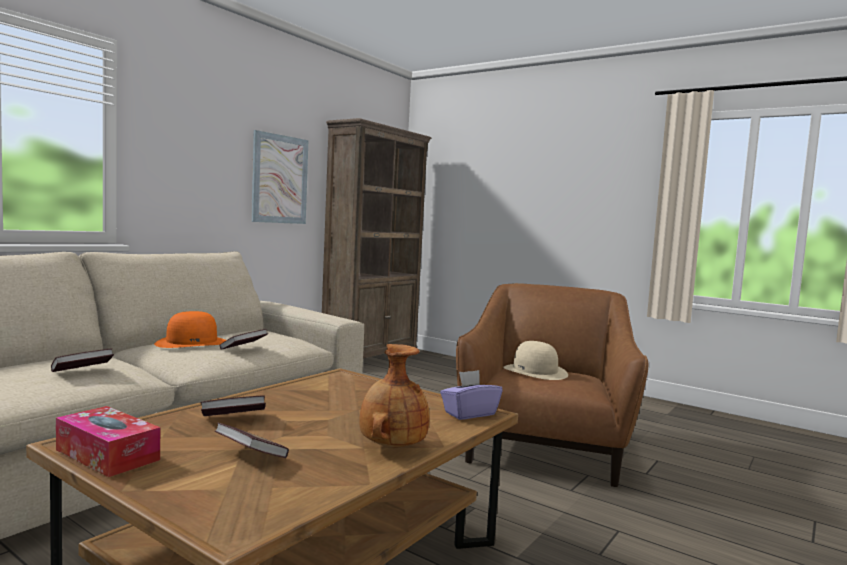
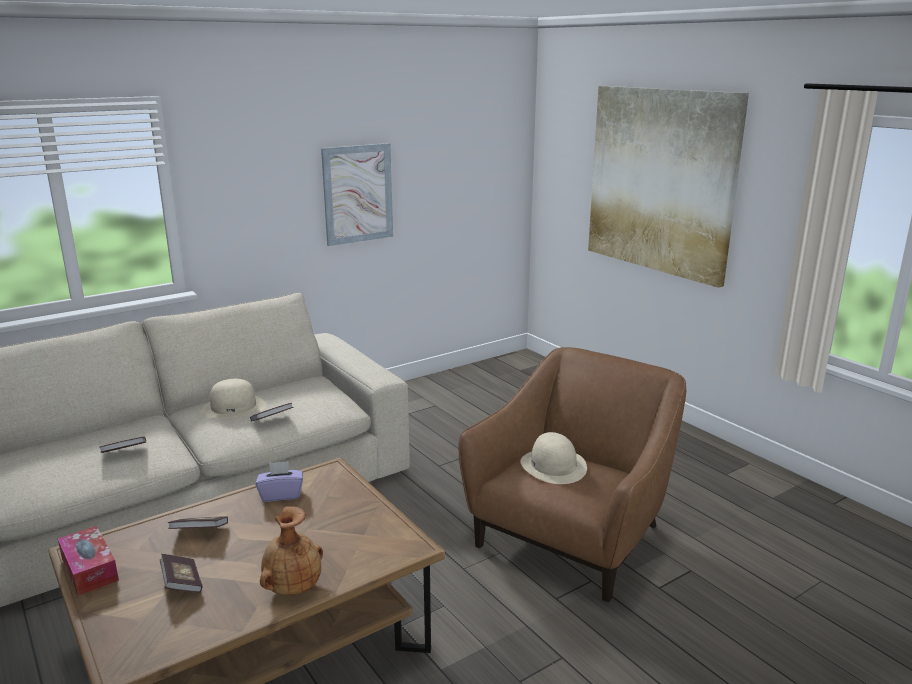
camera: 20 degrees right, 15 degrees up
orange hat [154,311,226,348] -> beige hat [201,379,266,419]
brown bookcase [322,118,432,359] -> none
purple tissue box [440,370,503,420] -> purple tissue box moved to [256,461,303,502]
none -> picture [588,86,749,288]

